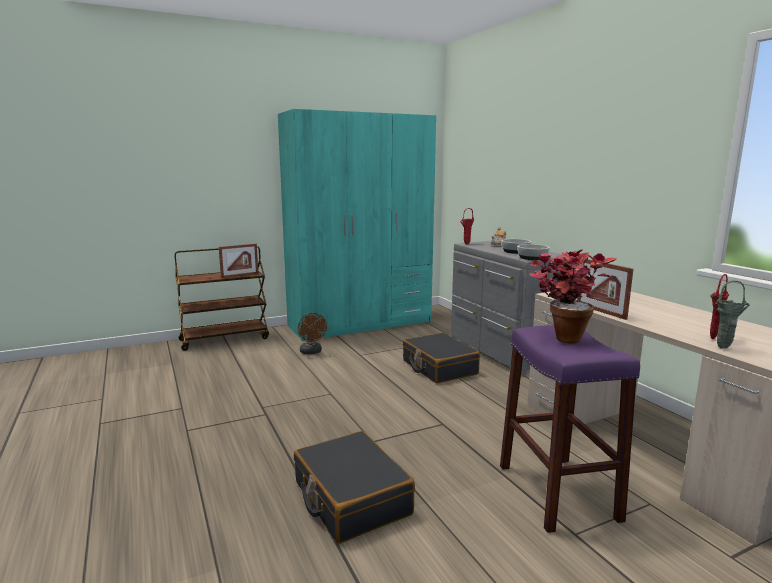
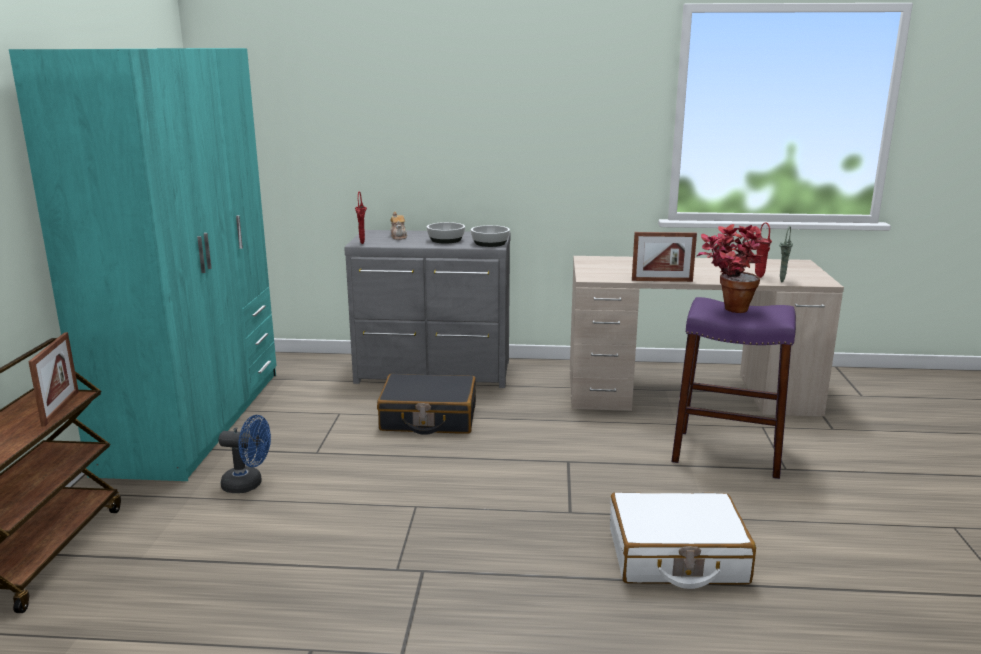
camera: 60 degrees left, 5 degrees up
black suitcase [294,431,415,543] -> white suitcase [610,492,756,589]
brown fan [298,313,327,354] -> blue fan [218,415,271,493]

